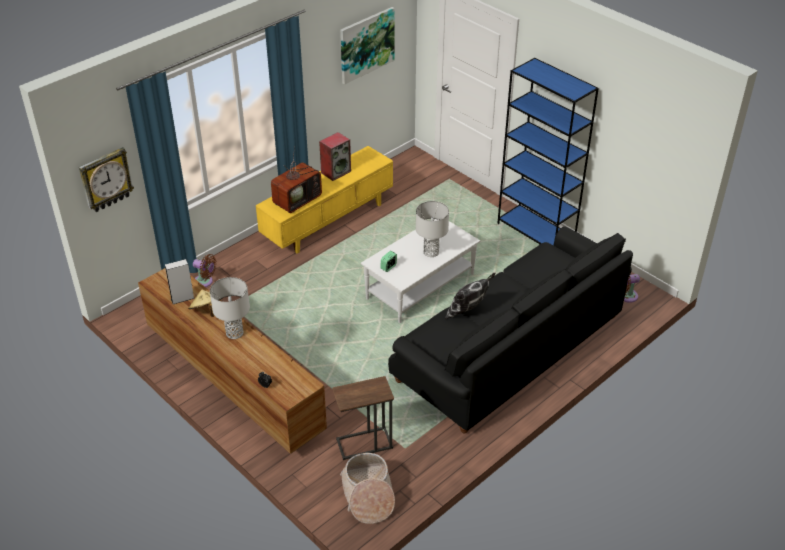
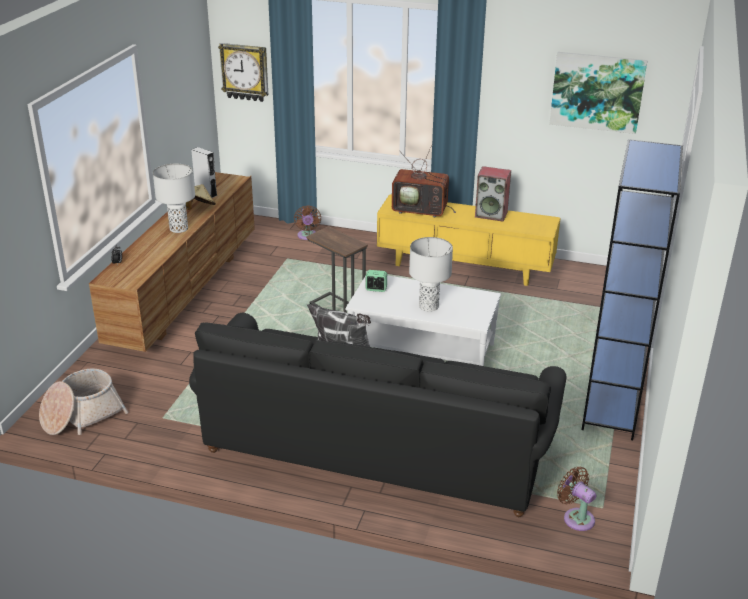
camera: 60 degrees right, 10 degrees down
brown side table [332,376,394,460] -> brown side table moved to [306,227,368,313]

